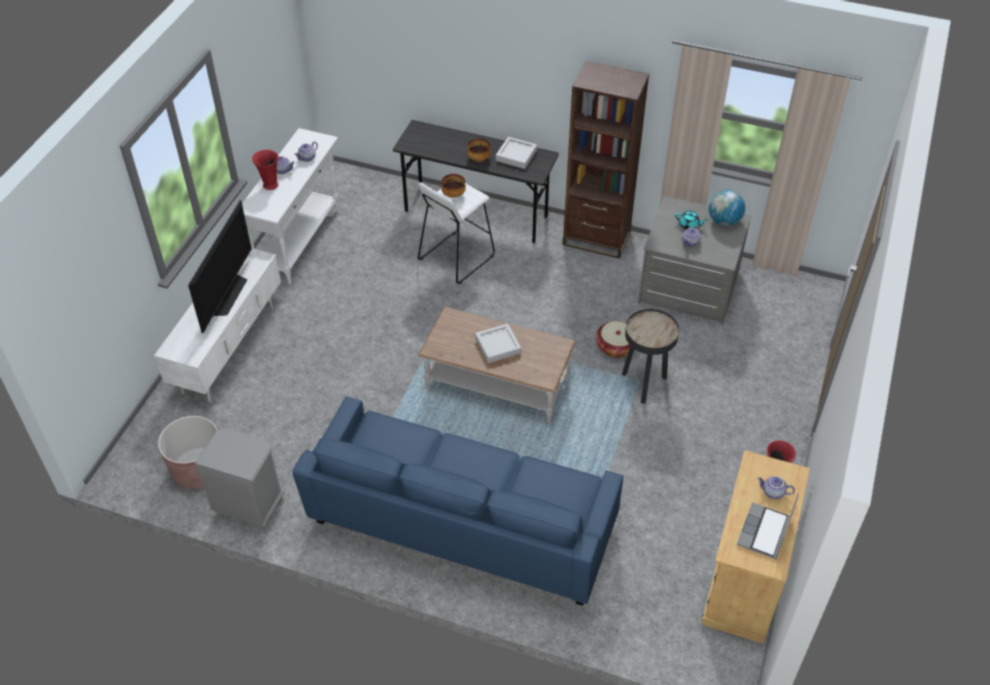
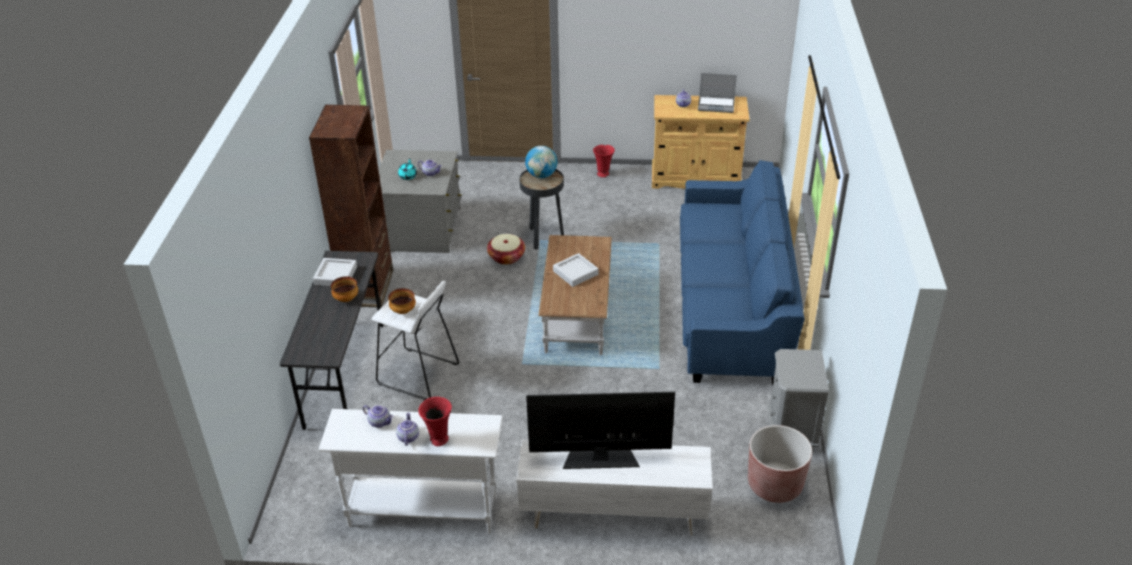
camera: 105 degrees left, 10 degrees down
globe [709,190,745,226] -> globe moved to [525,146,557,178]

